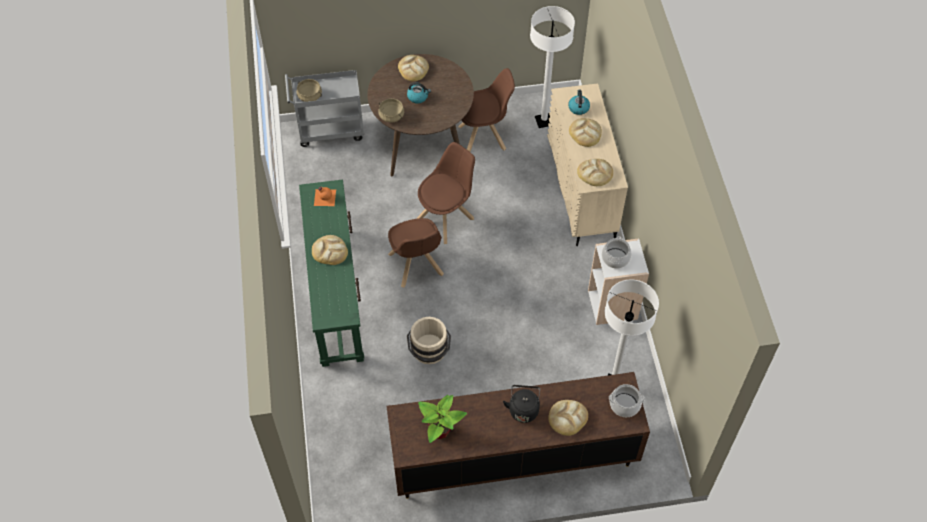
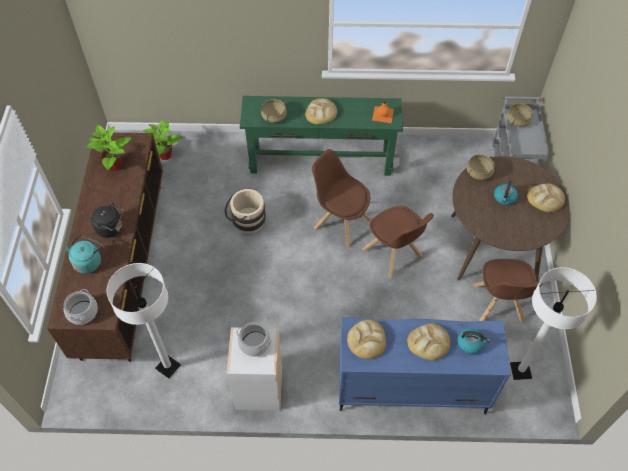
camera: 100 degrees right, 0 degrees up
brown chair [388,218,444,288] -> brown chair turned 45 degrees clockwise [312,149,372,248]
beige dresser [547,83,628,246] -> blue dresser [339,317,511,414]
bread [549,400,588,436] -> turquoise kettle [65,235,102,274]
none -> potted plant [143,120,183,160]
none -> beige cooking pot [261,98,287,123]

